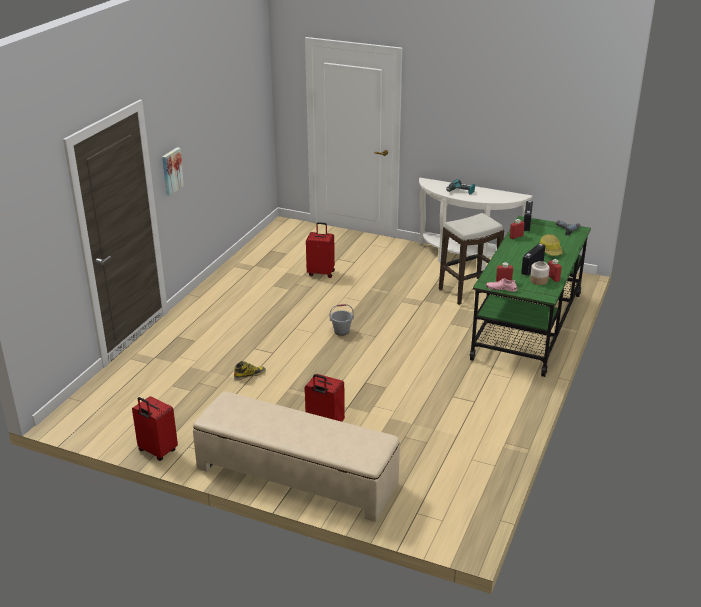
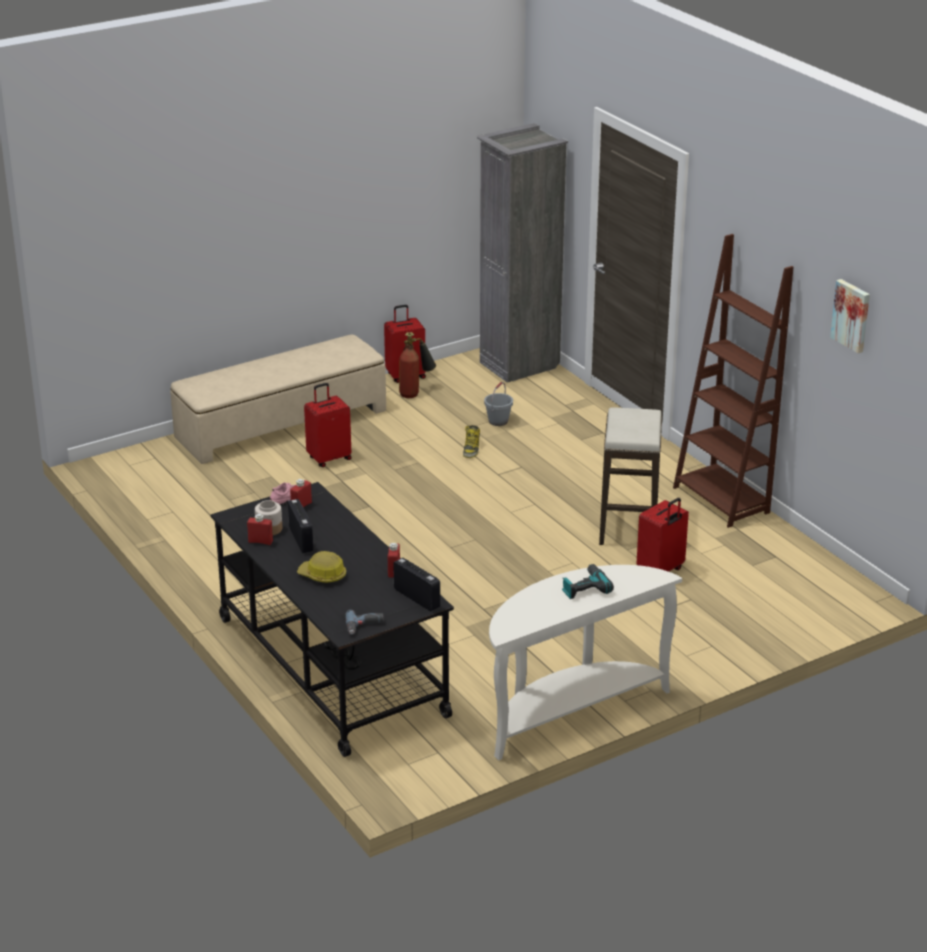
camera: 125 degrees right, 0 degrees up
picture [162,147,184,196] -> picture moved to [830,279,870,353]
grey bucket [330,304,354,336] -> grey bucket moved to [484,382,513,426]
stool [439,213,504,305] -> stool moved to [599,407,662,545]
green desk [470,216,591,377] -> black desk [211,482,454,757]
none -> fire extinguisher [399,332,436,398]
none -> grey cabinet [477,123,568,382]
none -> brown bookcase [673,234,793,528]

